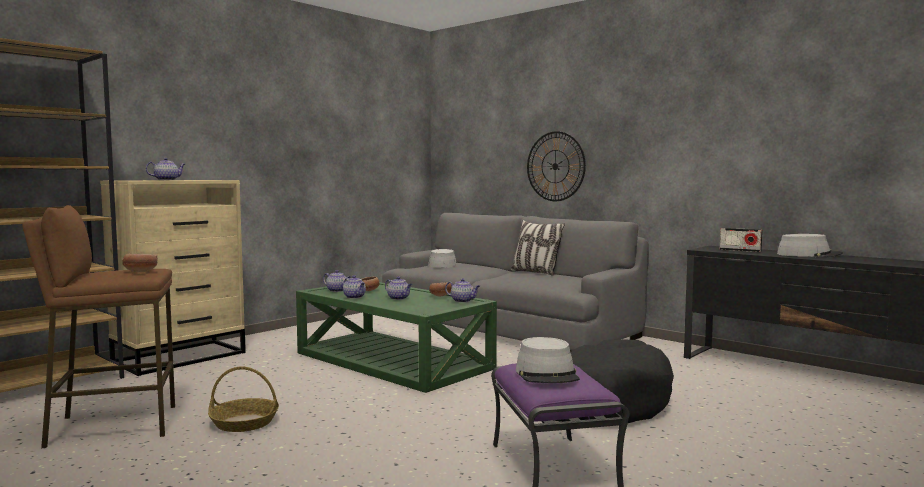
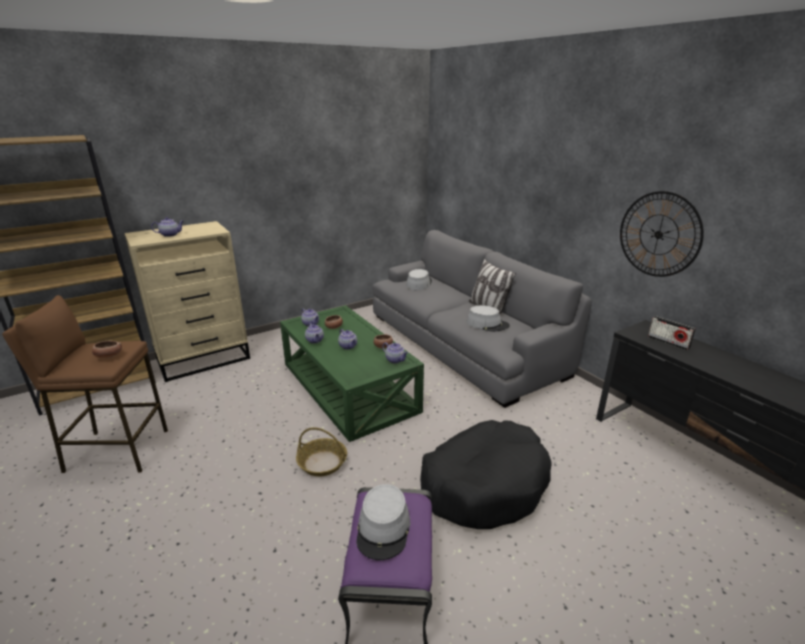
camera: 15 degrees right, 20 degrees up
basket [208,366,279,432] -> basket moved to [296,427,347,477]
wall clock [527,131,586,201] -> wall clock moved to [620,191,704,277]
grey hat [777,234,843,258] -> grey hat moved to [467,305,510,332]

